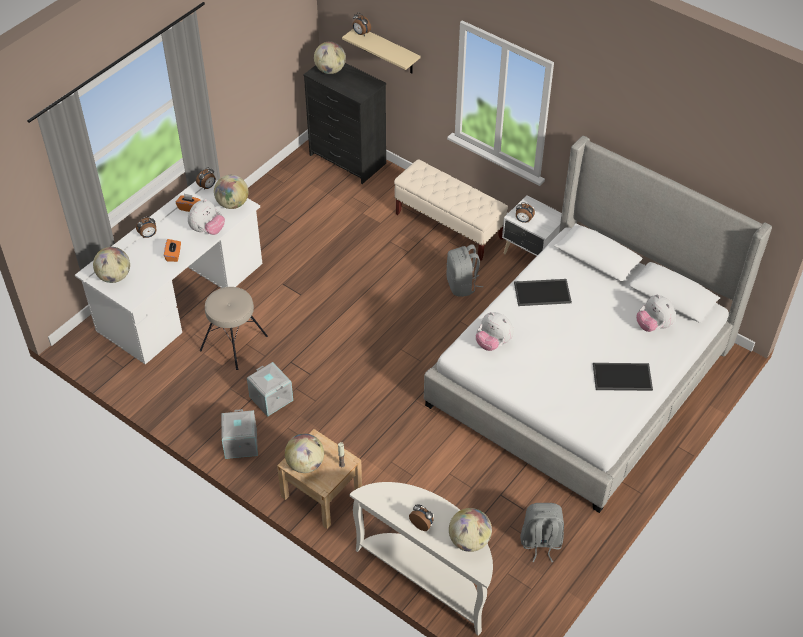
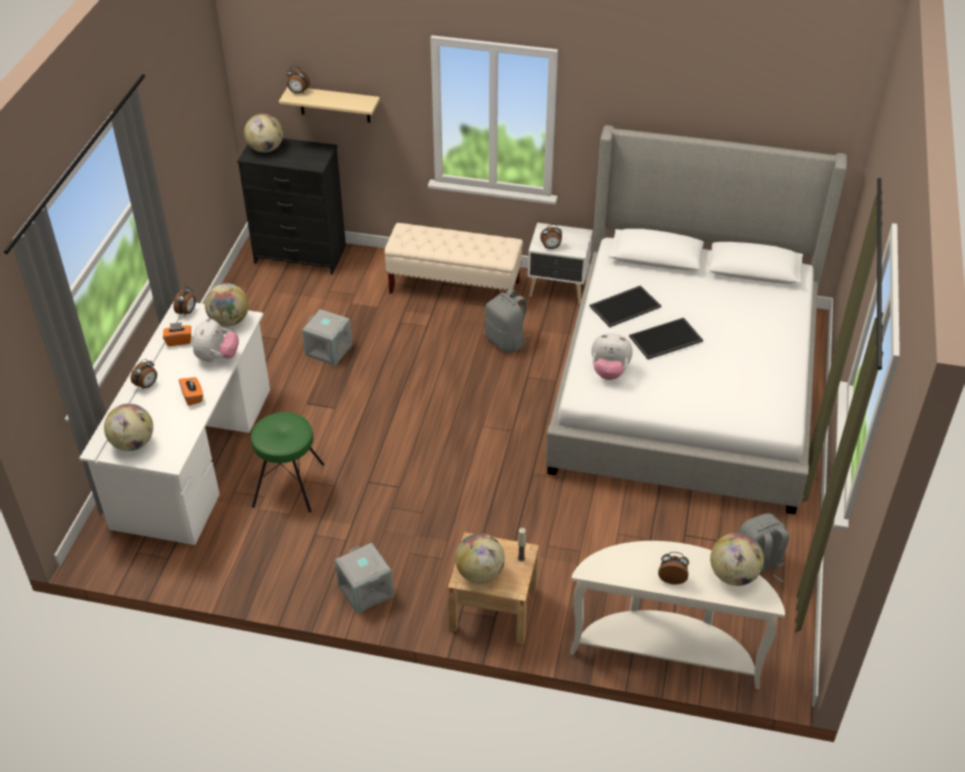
camera: 25 degrees left, 5 degrees down
beige stool [200,287,268,370] -> green stool [251,412,324,513]
grey storage box [247,362,293,416] -> grey storage box moved to [302,309,352,366]
tray [593,363,653,391] -> tray moved to [629,318,703,359]
plush toy [636,295,676,332] -> none

